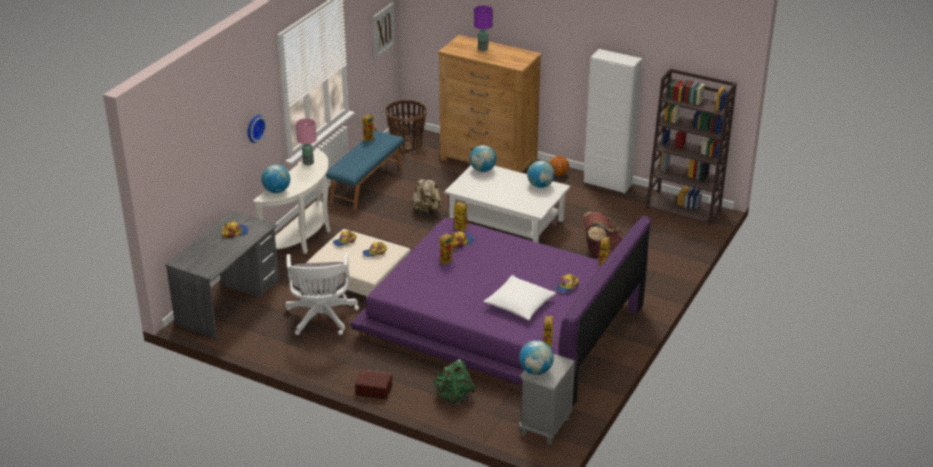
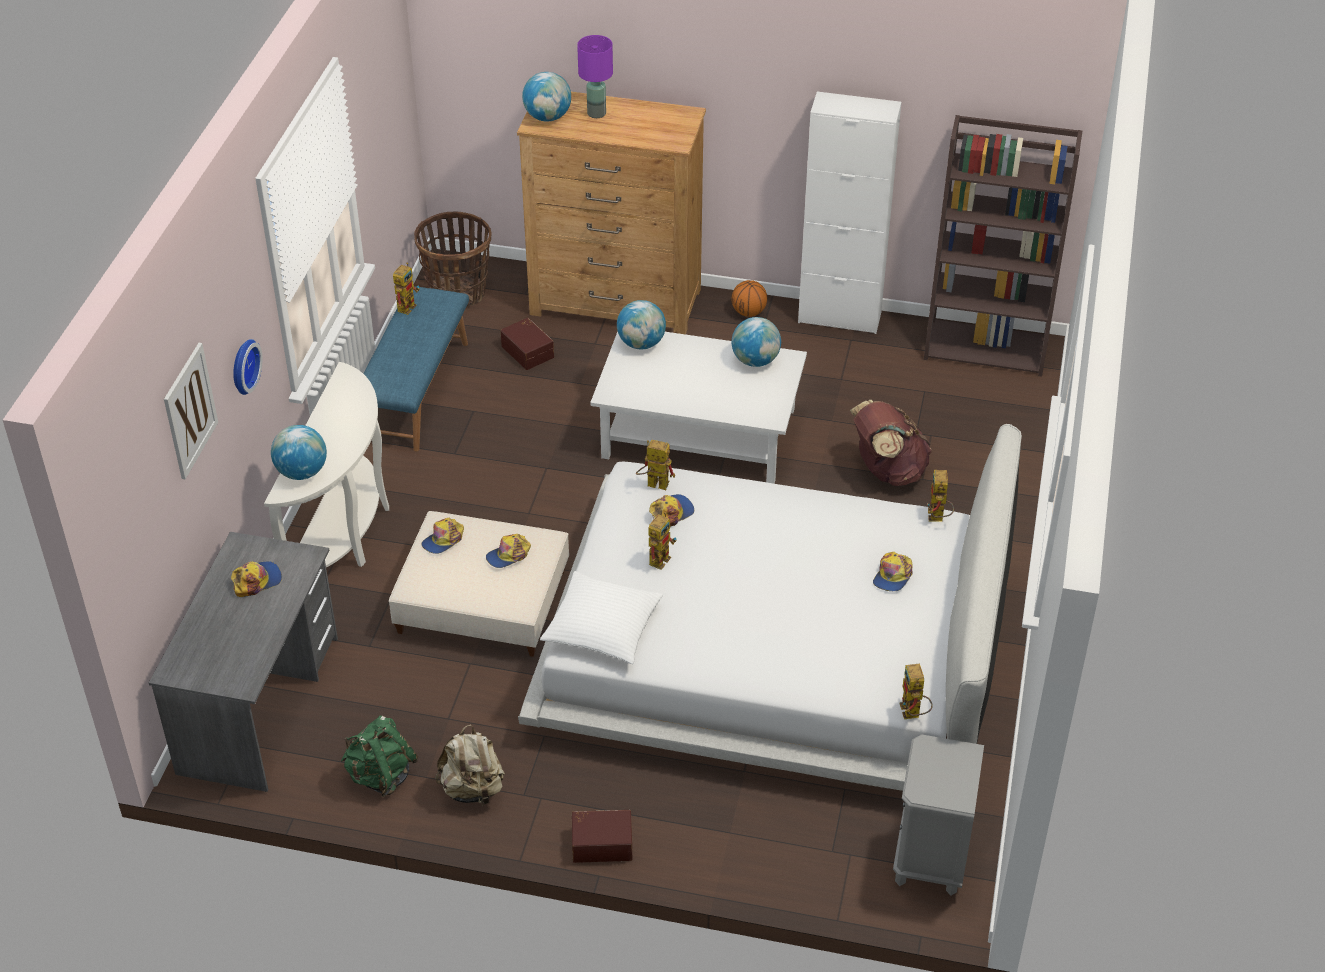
camera: 15 degrees left, 10 degrees up
white office chair [285,252,359,335] -> none
pink table lamp [296,118,317,165] -> none
purple bed [350,215,651,407] -> white bed [518,424,1022,791]
picture [373,3,395,59] -> picture moved to [164,343,218,479]
beige backpack [411,175,441,215] -> beige backpack moved to [435,724,505,806]
green backpack [433,359,475,406] -> green backpack moved to [341,716,418,797]
white pillow [483,275,556,320] -> white pillow moved to [540,571,663,664]
globe [519,340,554,375] -> globe moved to [522,72,571,122]
none -> brown storage box [500,318,554,370]

